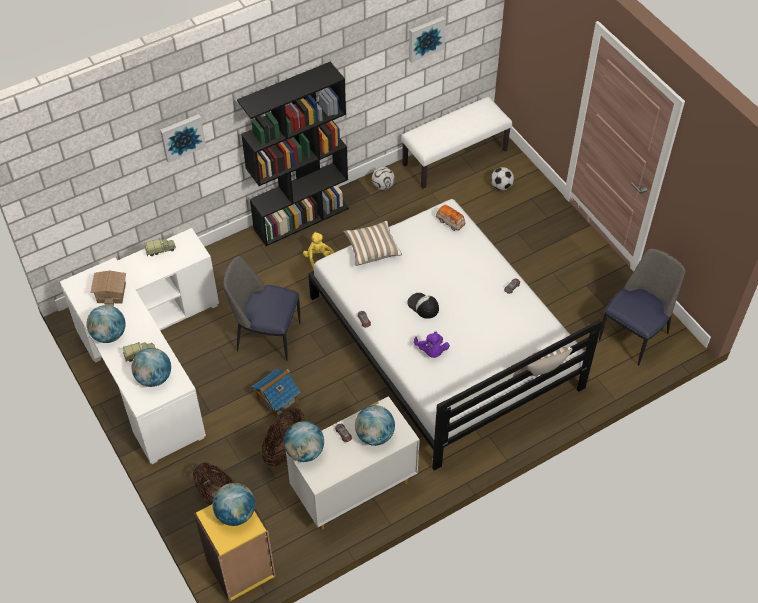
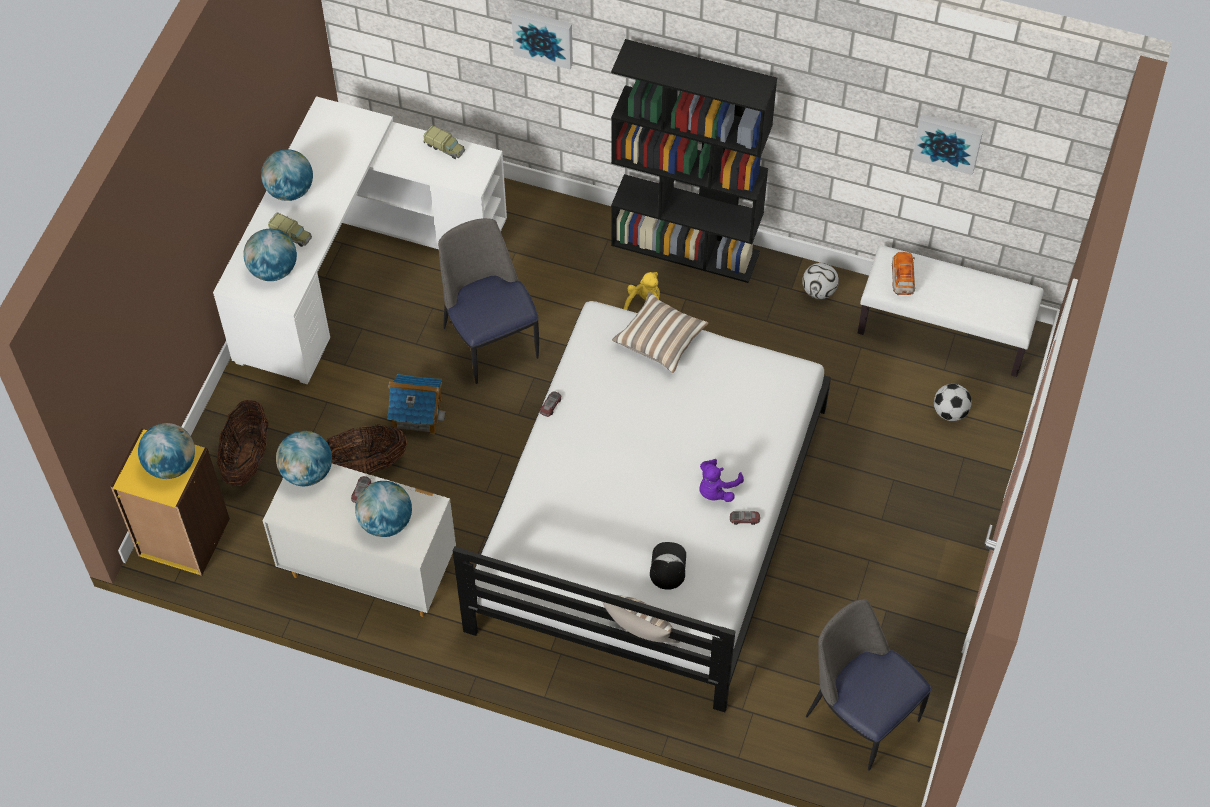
camera: 50 degrees right, 5 degrees up
toy house [90,271,126,307] -> none
cap [407,293,439,319] -> cap moved to [650,542,686,590]
purple plush toy [414,331,450,358] -> purple plush toy moved to [699,459,744,502]
toy car [436,204,465,231] -> toy car moved to [892,252,915,295]
chair [599,249,685,366] -> chair turned 135 degrees counterclockwise [806,599,931,771]

